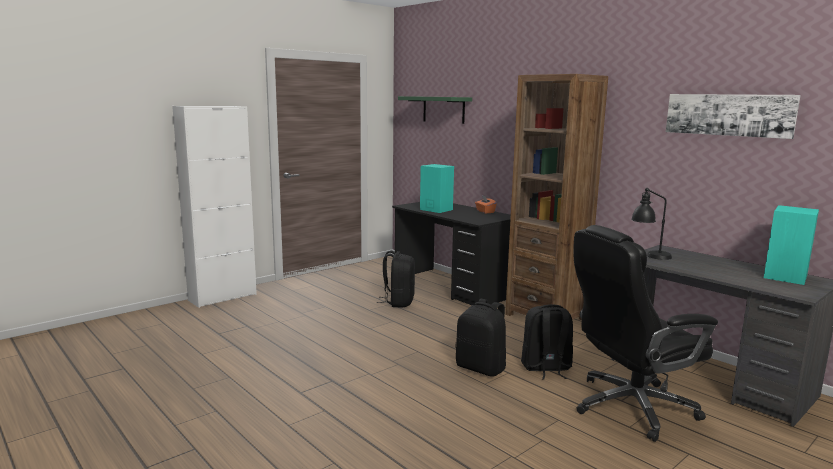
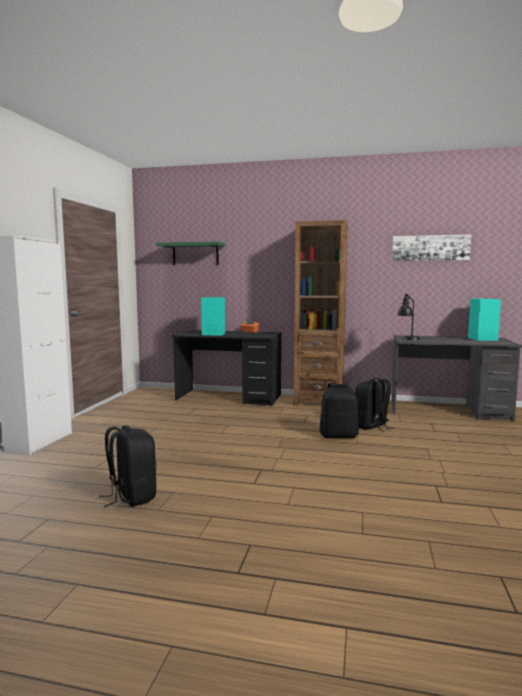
camera: 35 degrees left, 5 degrees down
black backpack [377,251,415,307] -> black backpack moved to [99,426,157,507]
black office chair [573,225,718,442] -> none

